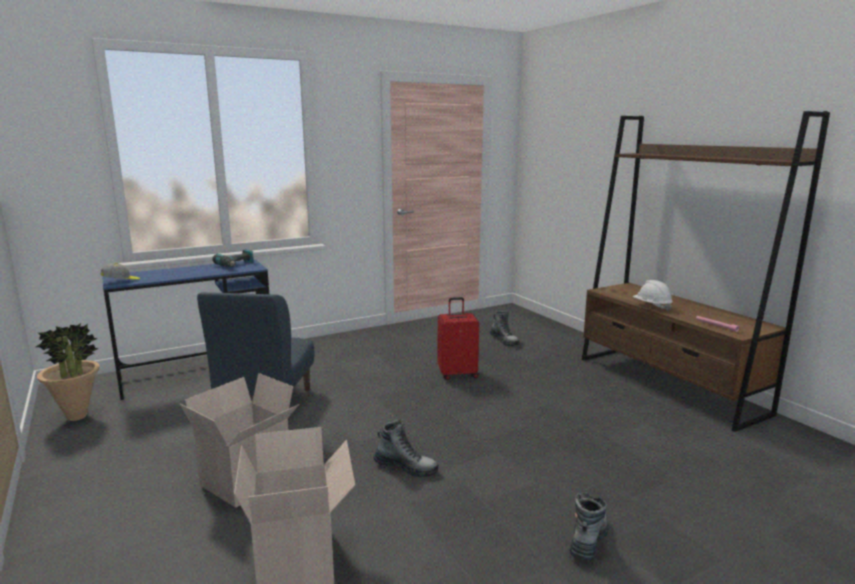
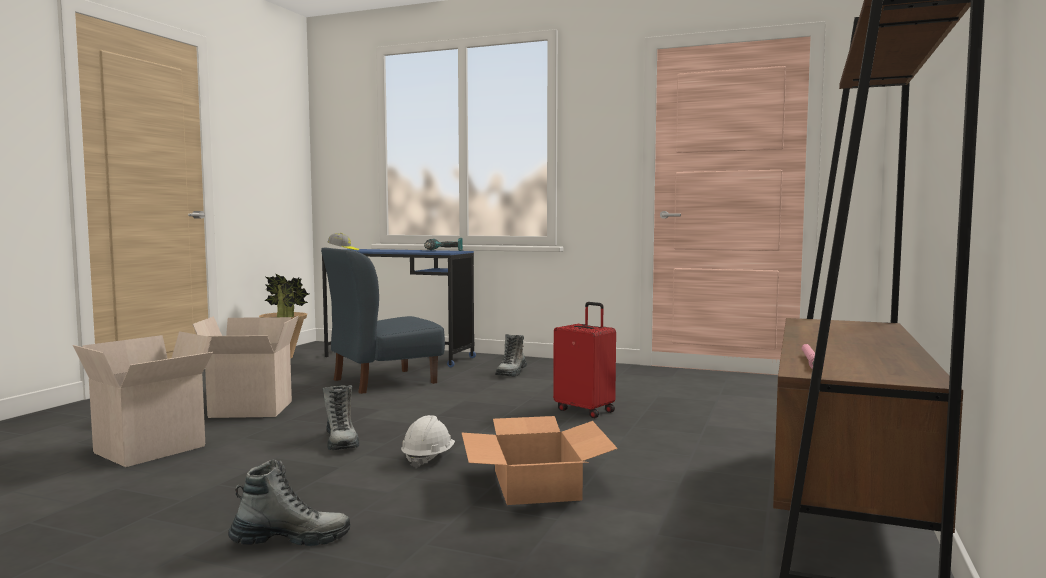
camera: 50 degrees right, 10 degrees down
boot [490,311,520,346] -> boot moved to [495,334,527,377]
white hard hat [633,280,673,311] -> white hard hat moved to [401,415,455,468]
none -> cardboard box [462,416,618,505]

